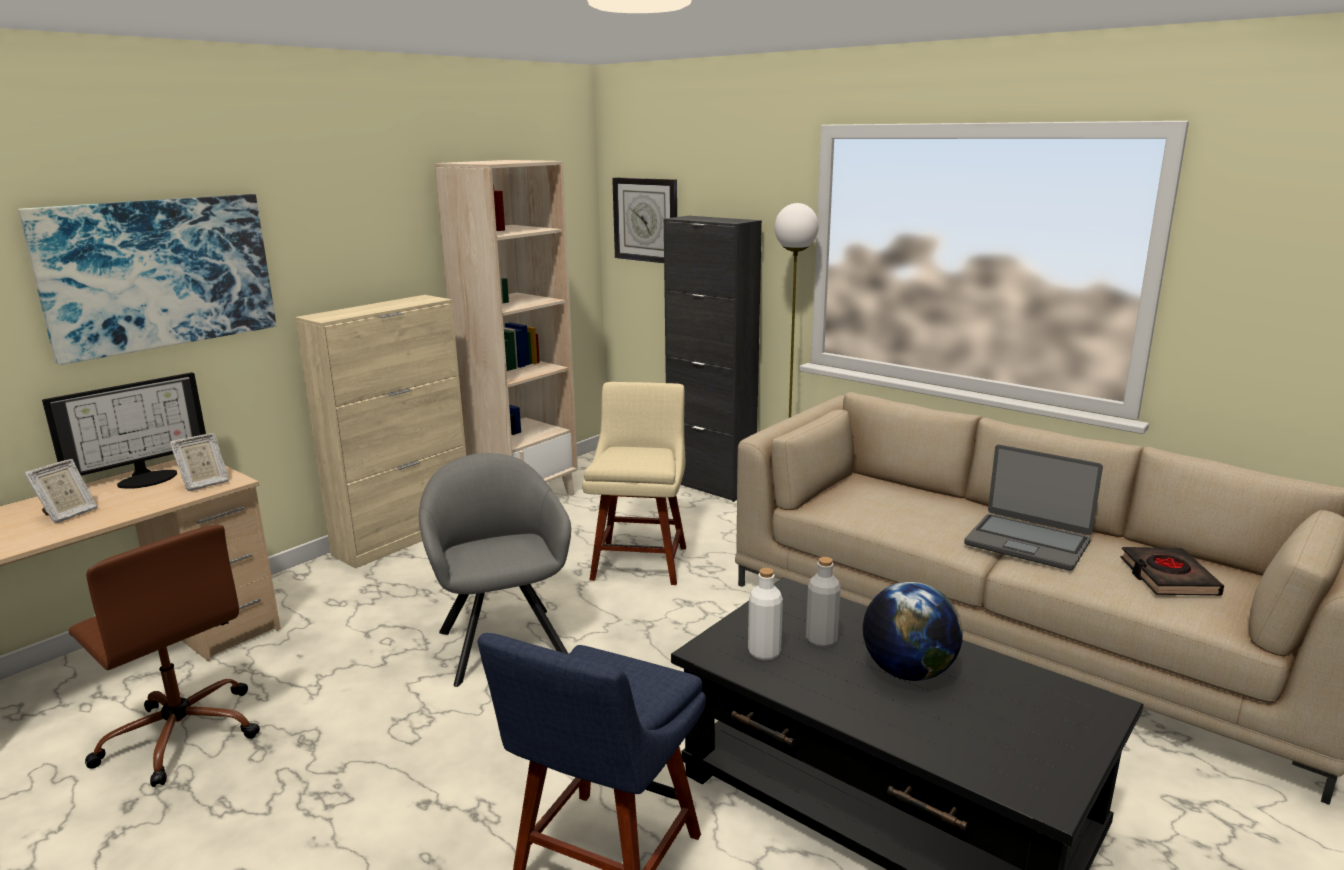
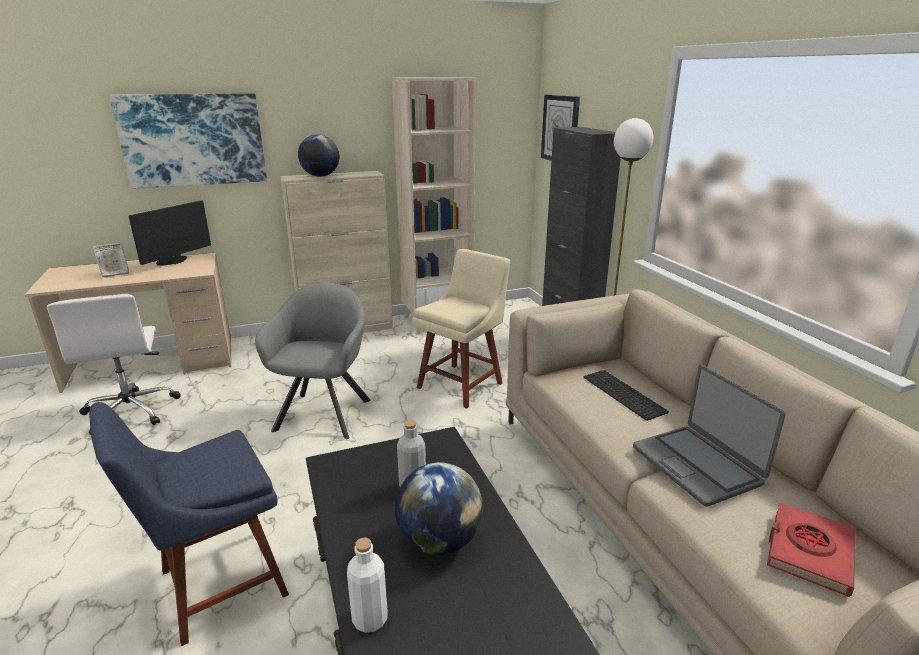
camera: 30 degrees right, 5 degrees up
monitor [42,372,206,489] -> monitor turned 135 degrees clockwise [129,201,211,266]
brown office chair [68,525,260,787] -> white office chair [47,294,181,435]
picture frame [169,433,229,491] -> none
white bottle [748,568,783,660] -> white bottle moved to [347,538,388,633]
black book [1120,547,1224,596] -> red book [767,502,855,597]
none -> globe [298,134,339,177]
none -> keyboard [583,370,669,421]

